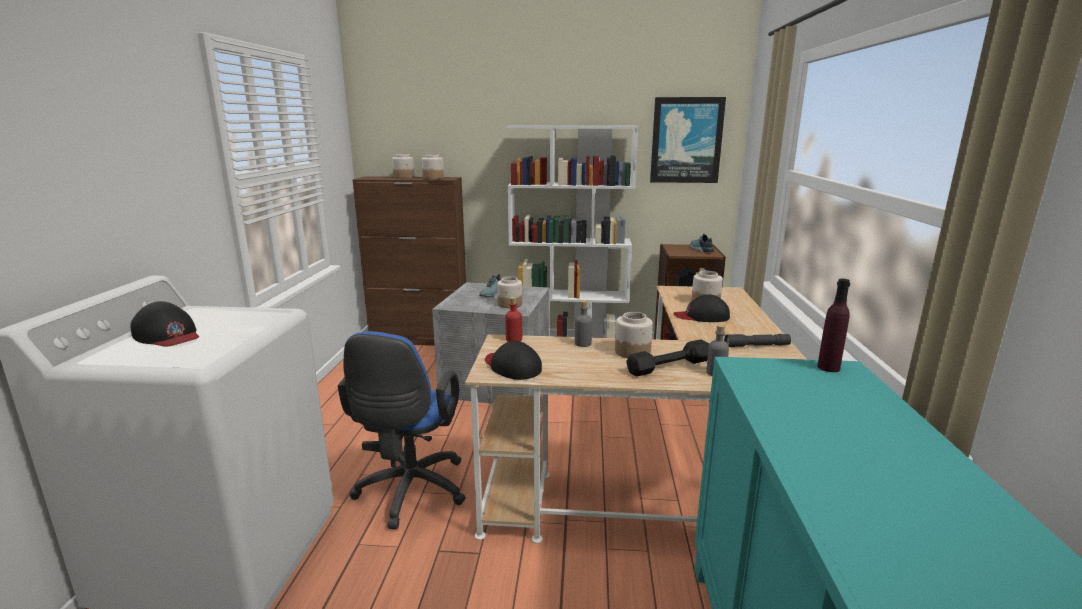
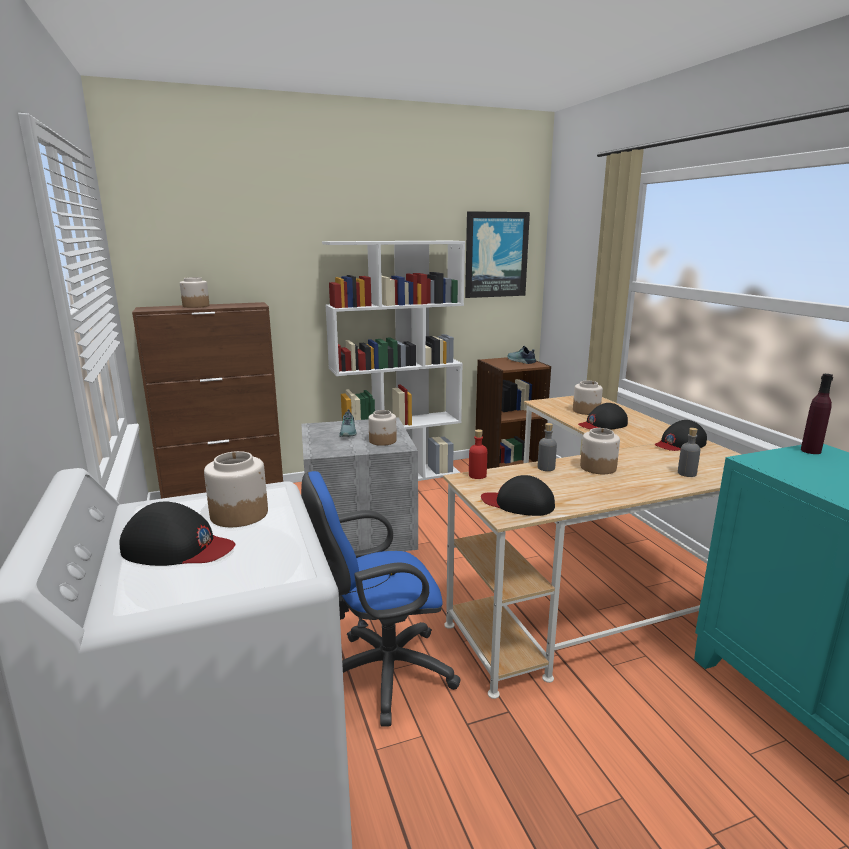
camera: 25 degrees left, 0 degrees up
blue office chair [338,331,466,529] -> blue office chair turned 90 degrees clockwise [301,471,461,727]
jar [422,154,444,179] -> jar moved to [204,451,268,527]
black dumbbell [626,339,709,376] -> none
grey flashlight [724,334,791,347] -> black cap [655,420,707,451]

